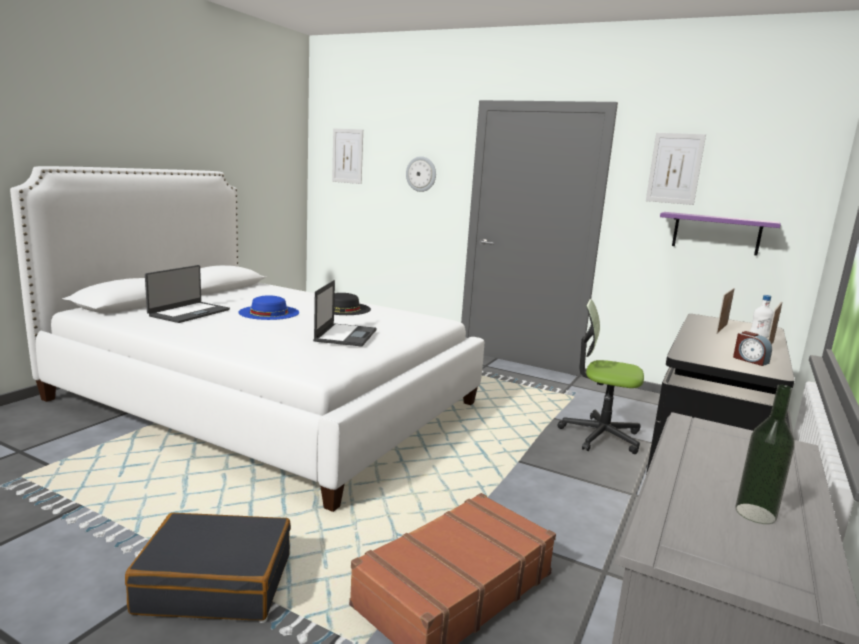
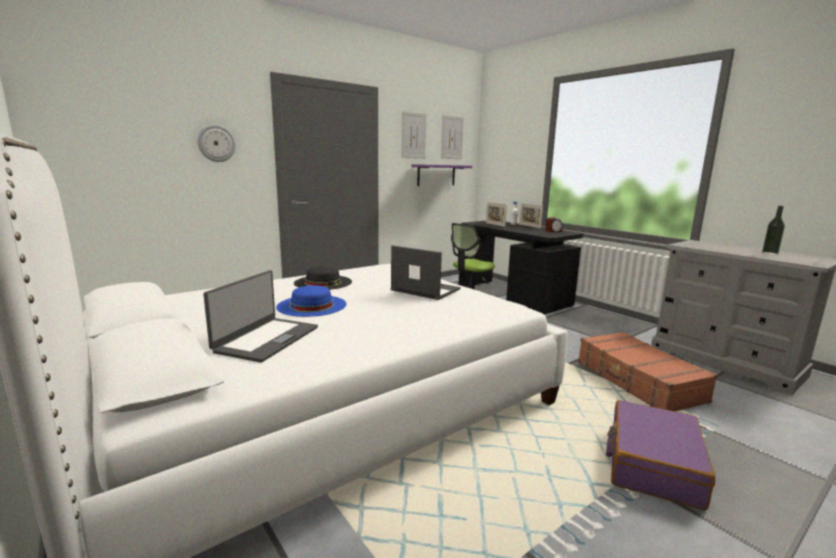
camera: 65 degrees left, 0 degrees up
black suitcase [125,513,291,620] -> purple suitcase [606,400,715,510]
laptop [145,265,230,323] -> laptop turned 60 degrees clockwise [203,270,318,363]
picture [332,128,363,184] -> picture moved to [441,115,464,159]

